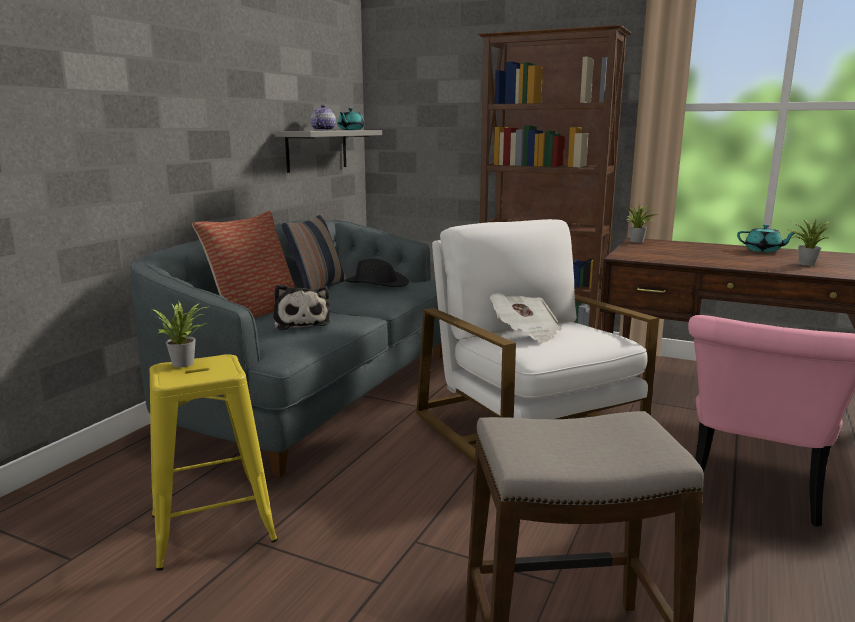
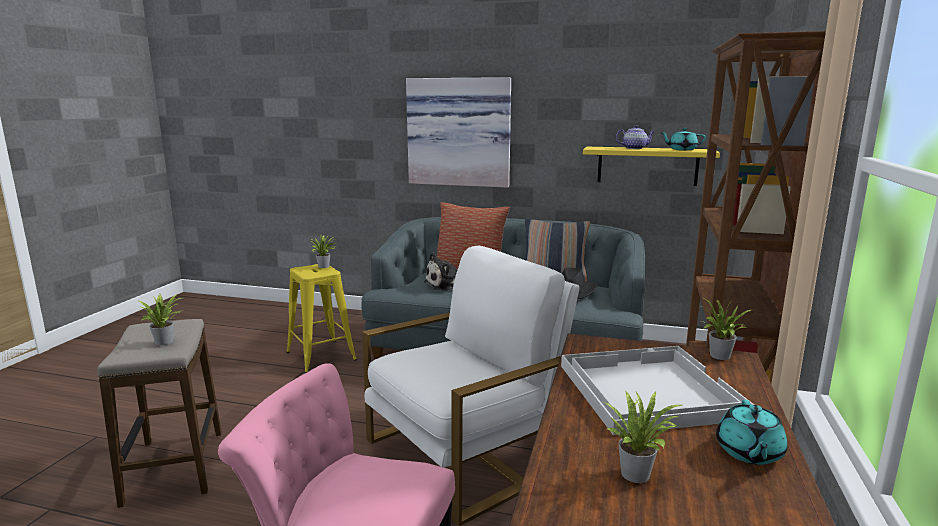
camera: 80 degrees right, 0 degrees up
grey shelf [275,130,382,173] -> yellow shelf [583,147,720,186]
newspaper [490,292,562,343] -> none
none -> potted plant [137,294,181,345]
none -> picture [406,77,511,188]
none -> white tray [561,346,754,435]

